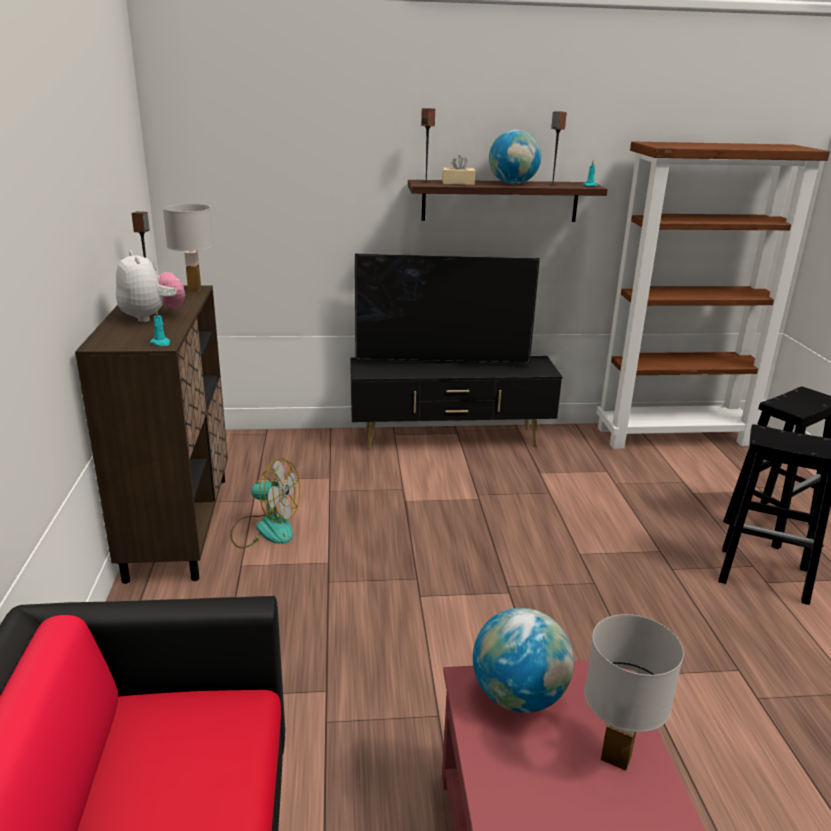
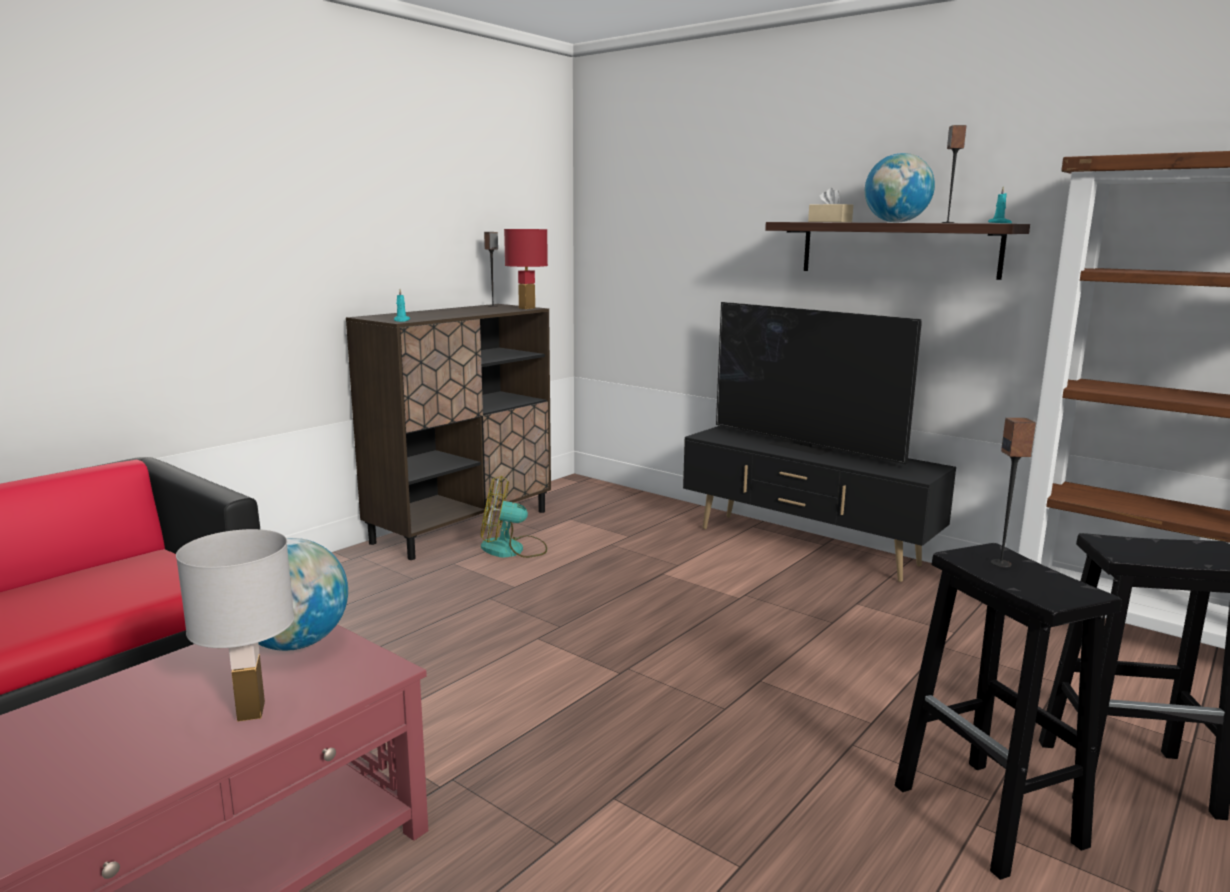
camera: 45 degrees right, 10 degrees down
plush toy [116,251,185,322] -> none
white table lamp [163,204,214,292] -> red table lamp [504,229,548,309]
fan [230,457,300,548] -> fan turned 120 degrees clockwise [481,476,547,558]
speaker [421,108,435,183] -> speaker moved to [991,418,1036,568]

